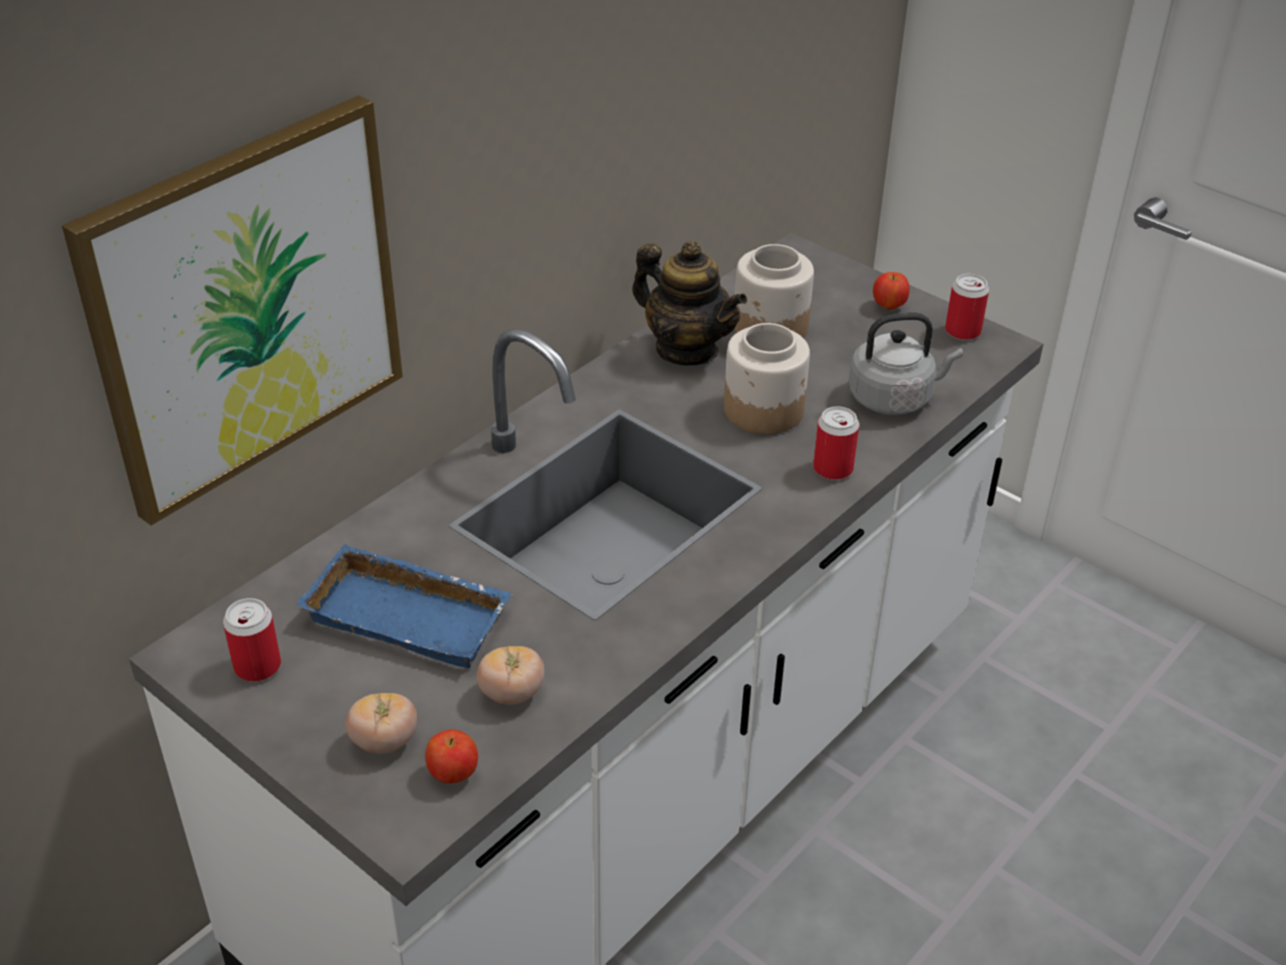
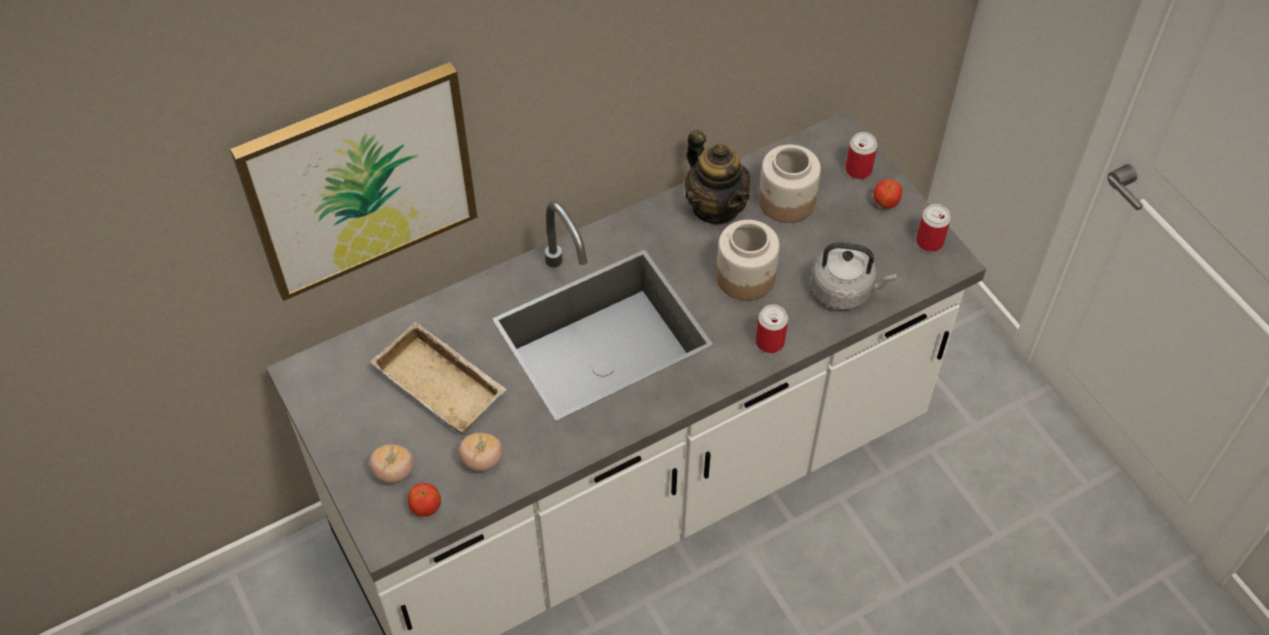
camera: 20 degrees right, 15 degrees up
can [223,598,281,682] -> can moved to [845,132,877,179]
blue tray [296,544,512,668] -> beige tray [370,322,507,435]

